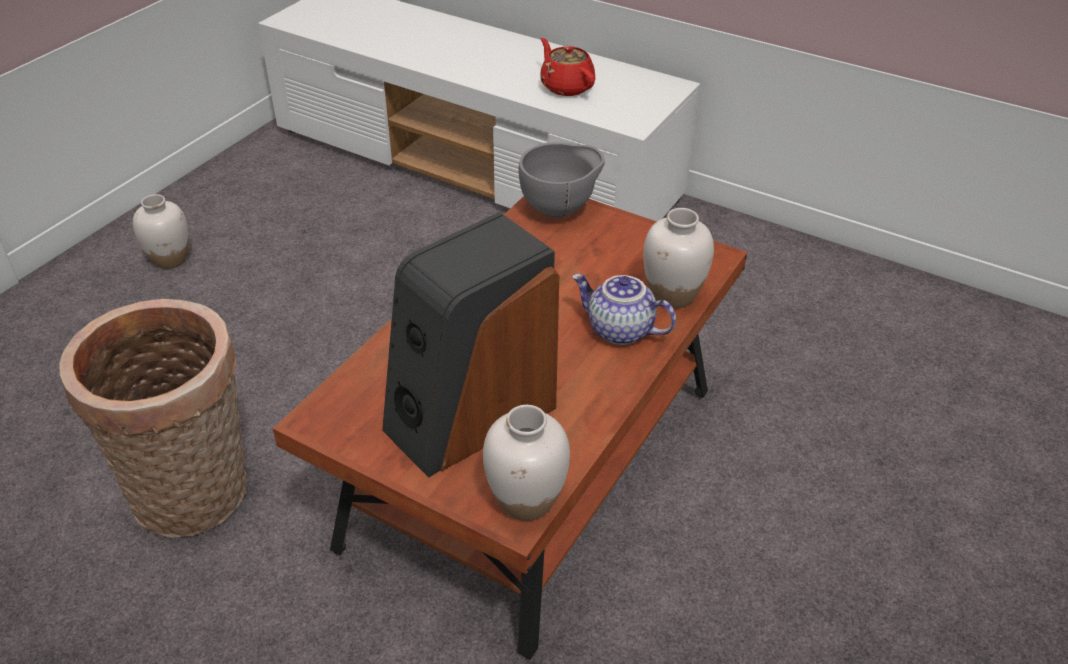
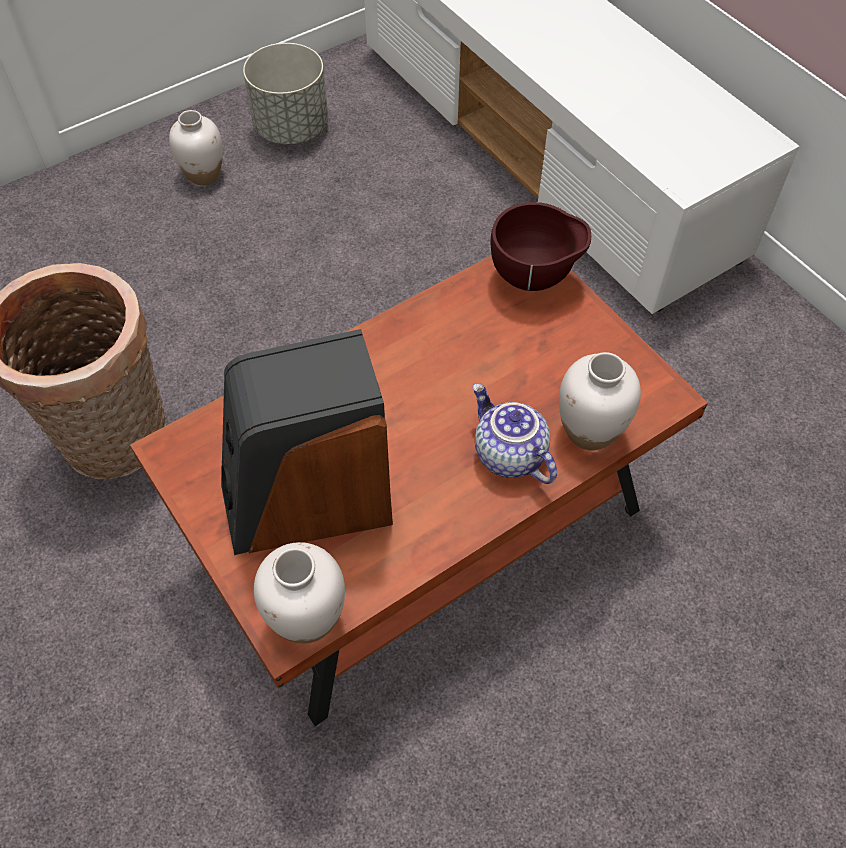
camera: 25 degrees right, 15 degrees up
grey bowl [519,142,605,218] -> brown bowl [491,202,591,291]
red teapot [540,38,595,96] -> none
none -> grey planter [243,43,328,144]

